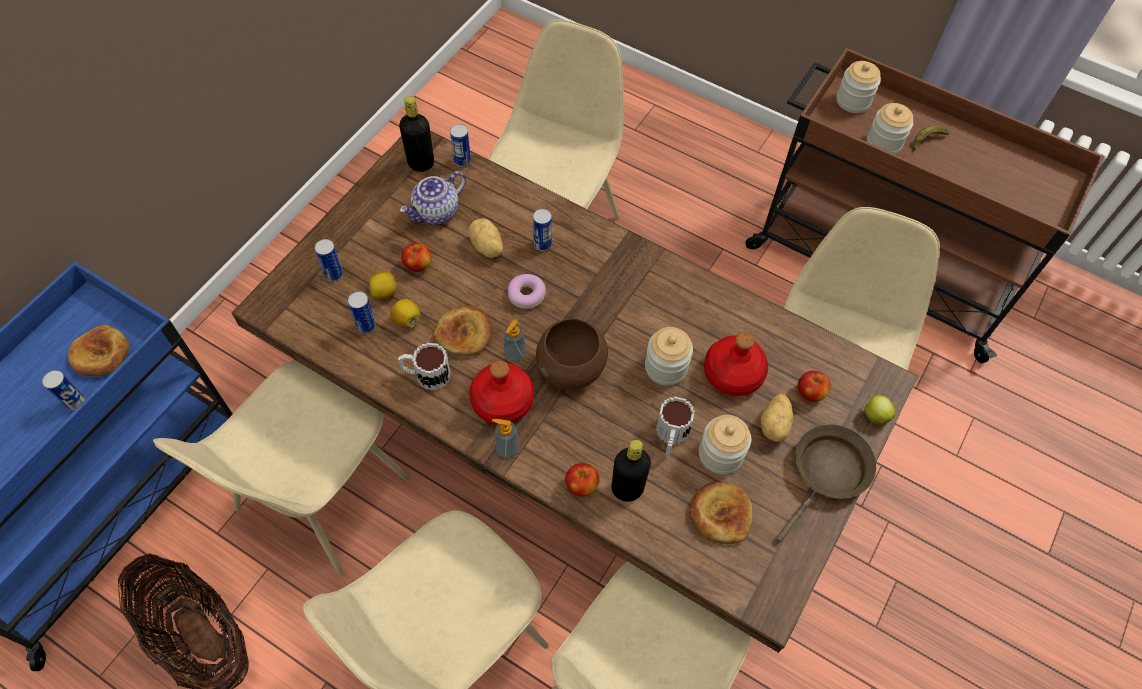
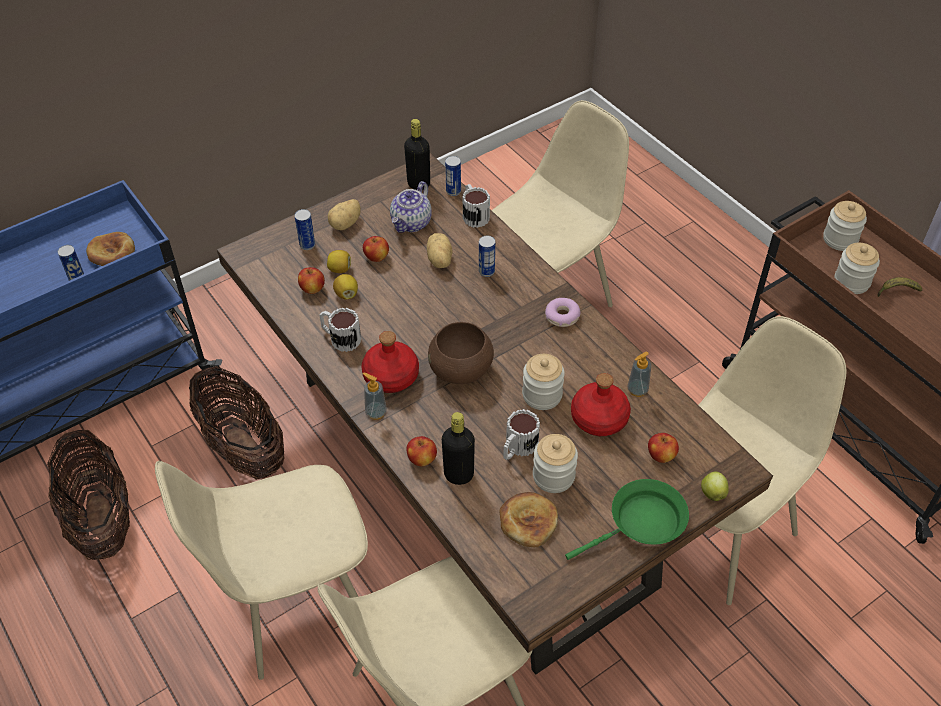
camera: 25 degrees right, 10 degrees down
beige chair [153,361,410,575] -> basket [189,366,285,480]
can [348,291,376,334] -> apple [298,267,325,294]
teapot [400,171,466,225] -> teapot turned 45 degrees counterclockwise [390,181,432,233]
bread [433,306,493,356] -> none
soap dispenser [504,319,527,363] -> soap dispenser moved to [627,352,651,397]
donut [507,274,546,309] -> donut moved to [545,298,581,327]
potato [761,394,793,442] -> potato moved to [328,199,361,230]
brown frying pan [776,424,876,543] -> green frying pan [565,479,689,560]
none -> mug [463,184,490,228]

